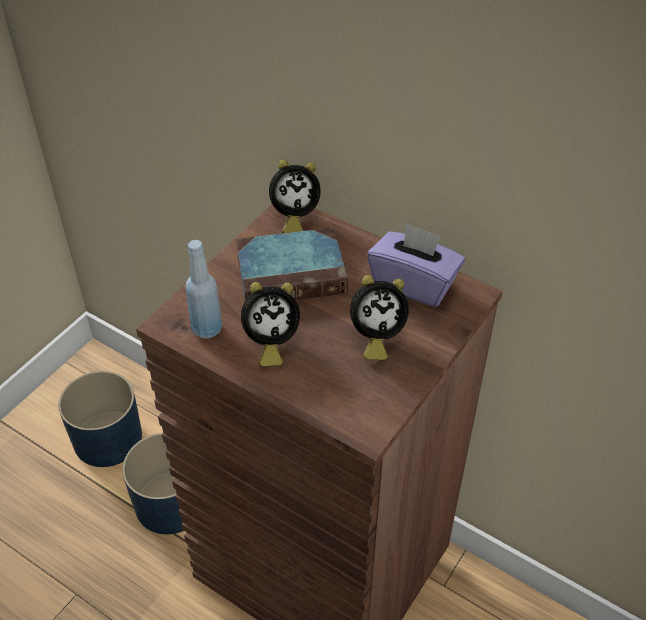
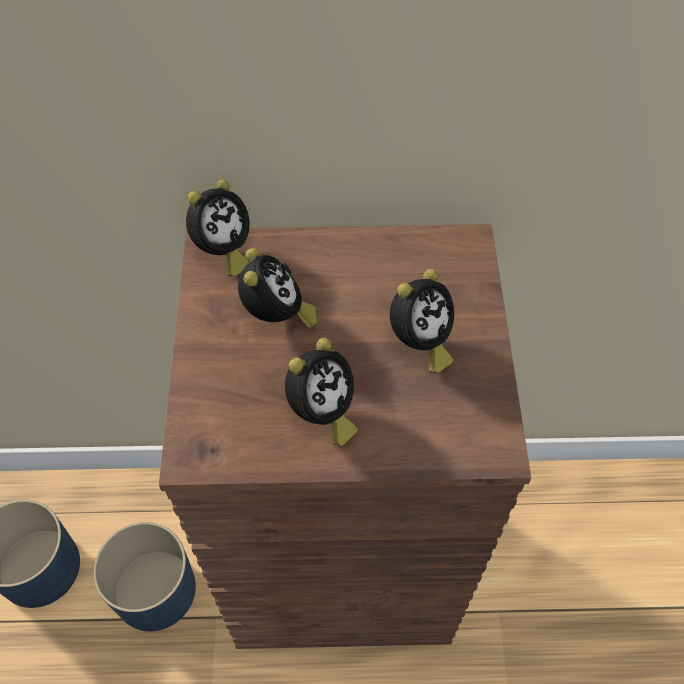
camera: 35 degrees left, 10 degrees up
blue bottle [186,240,222,338] -> none
book [236,227,348,301] -> alarm clock [238,248,317,328]
purple tissue box [367,223,465,307] -> none

